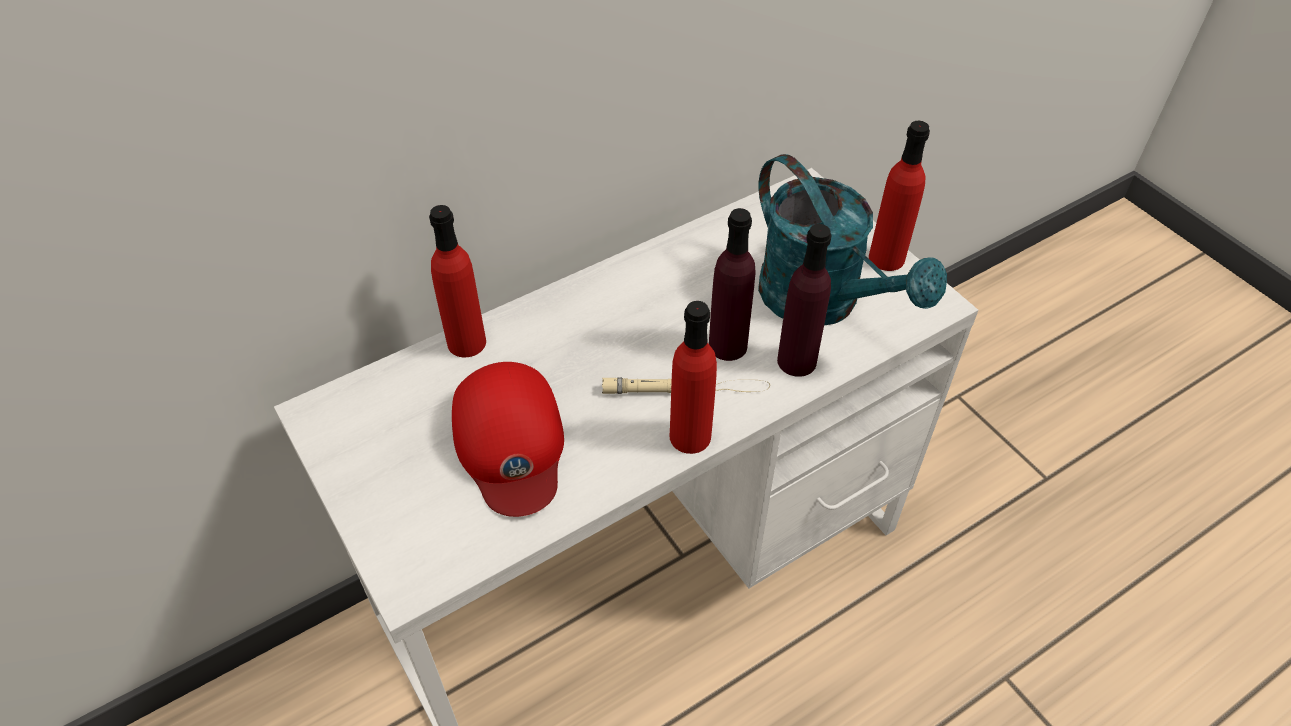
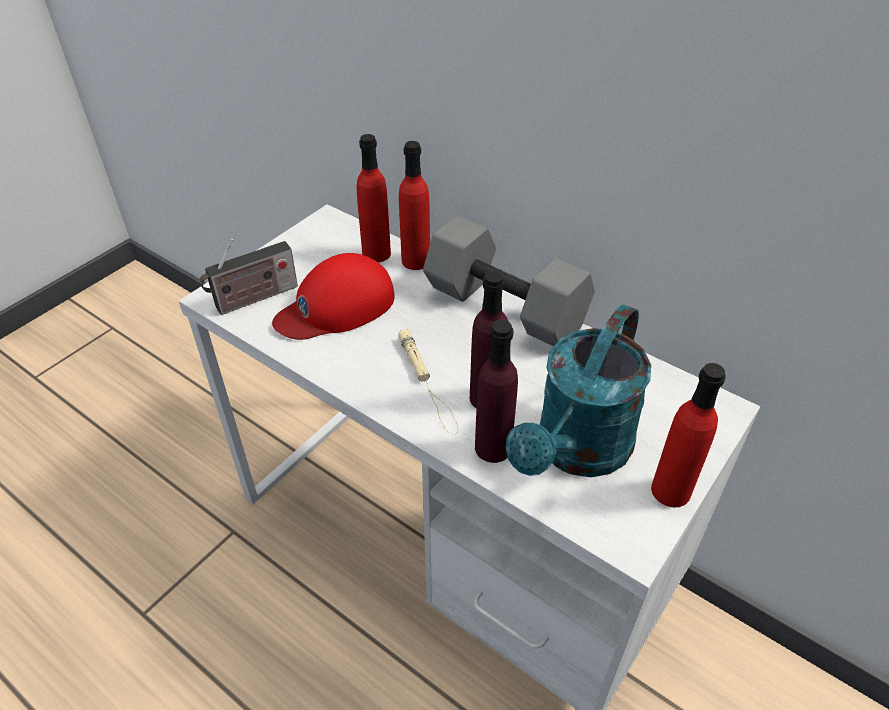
camera: 70 degrees right, 5 degrees down
red bottle [669,301,717,454] -> red bottle moved to [357,134,391,262]
none -> radio [199,239,298,315]
none -> grey dumbbell [423,216,595,347]

